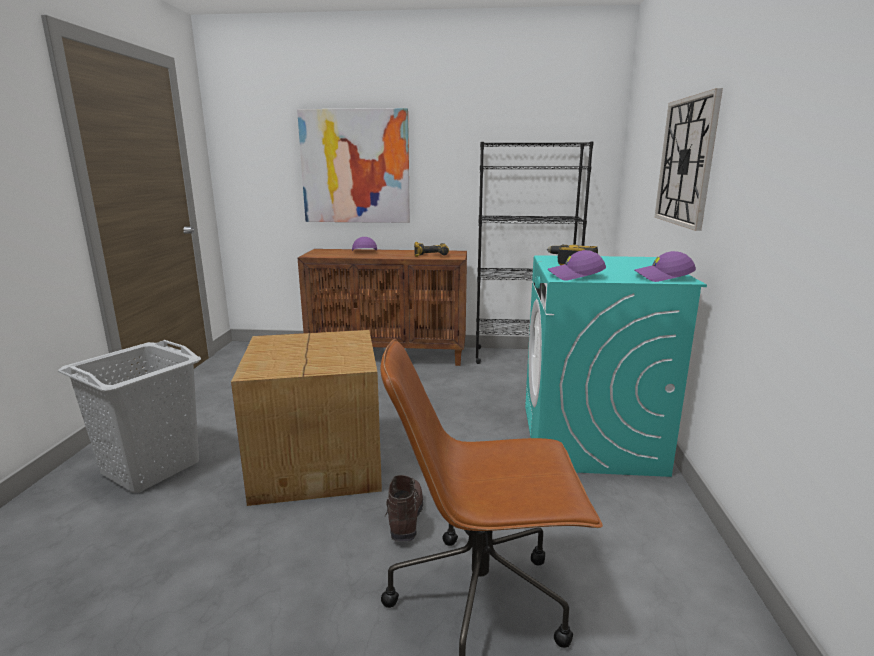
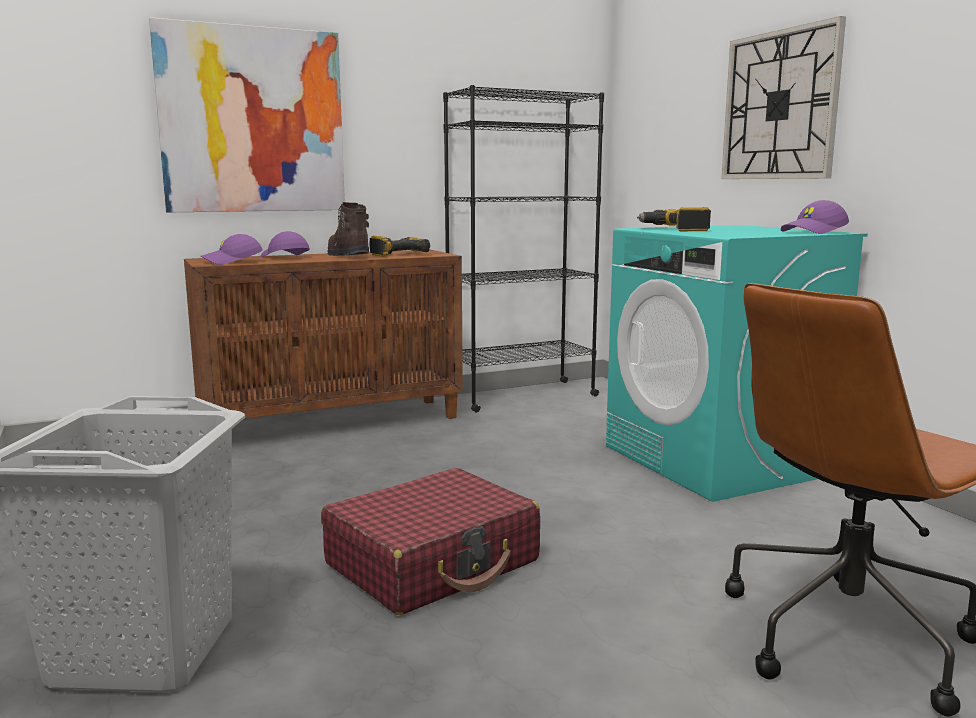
camera: 30 degrees left, 5 degrees down
cardboard box [231,330,382,506] -> red suitcase [321,468,540,615]
brown boot [384,475,423,542] -> brown boot moved to [328,202,369,256]
purple cap [548,250,606,281] -> purple cap moved to [201,234,263,265]

